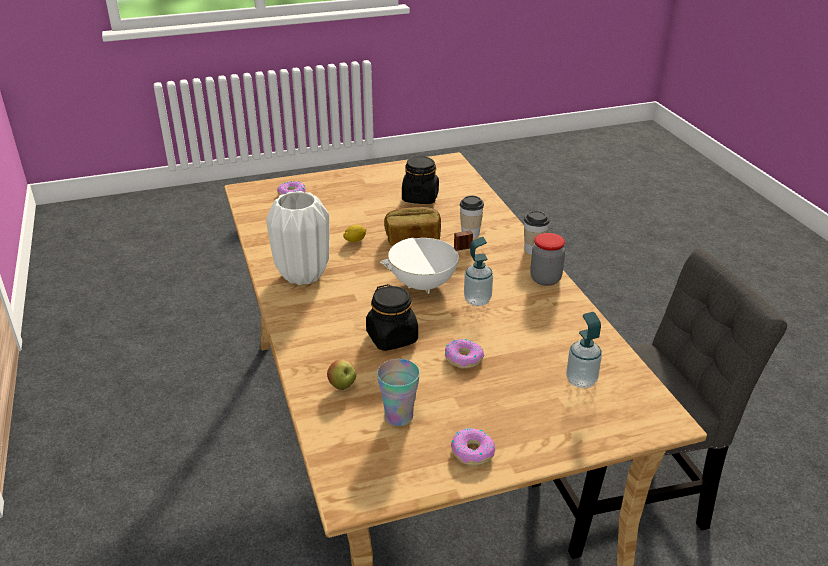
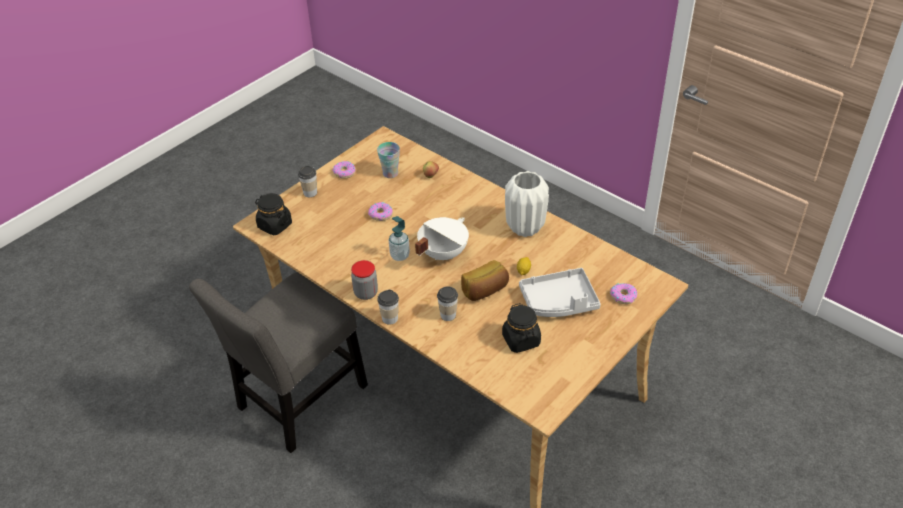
camera: 150 degrees right, 10 degrees up
black jar [366,284,418,351] -> black jar moved to [255,193,292,235]
soap dispenser [566,312,602,388] -> none
none -> cup [298,166,317,197]
none -> grey tray [519,268,601,317]

